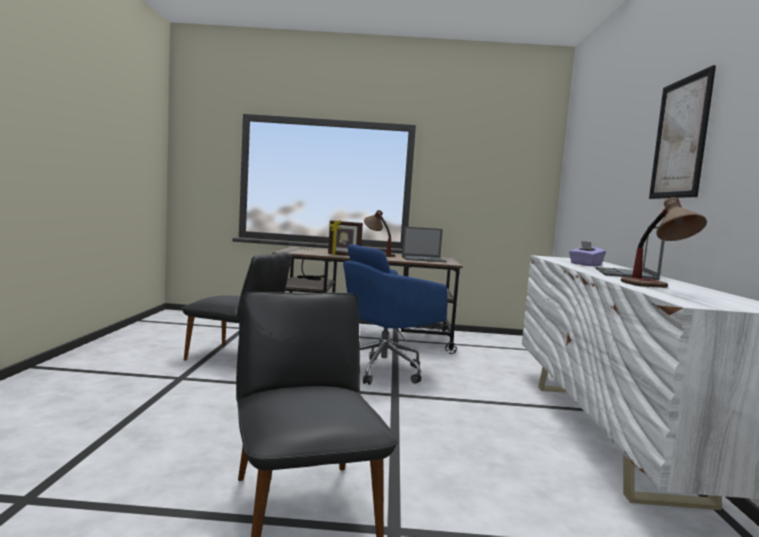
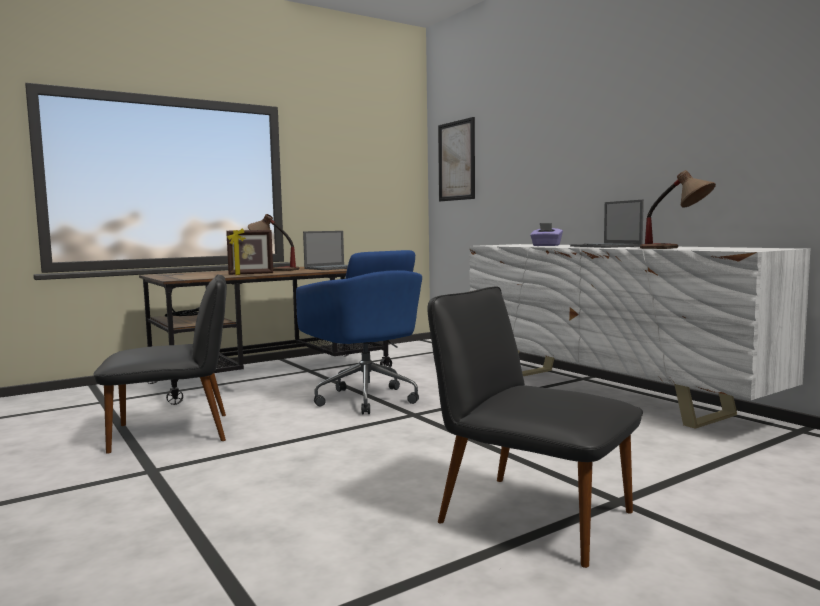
camera: 35 degrees left, 0 degrees up
blue office chair [343,244,448,385] -> blue office chair turned 60 degrees counterclockwise [296,250,422,414]
picture [649,65,716,199] -> picture moved to [438,117,475,201]

